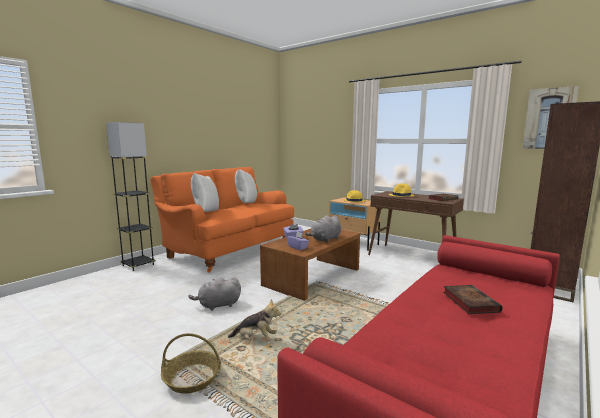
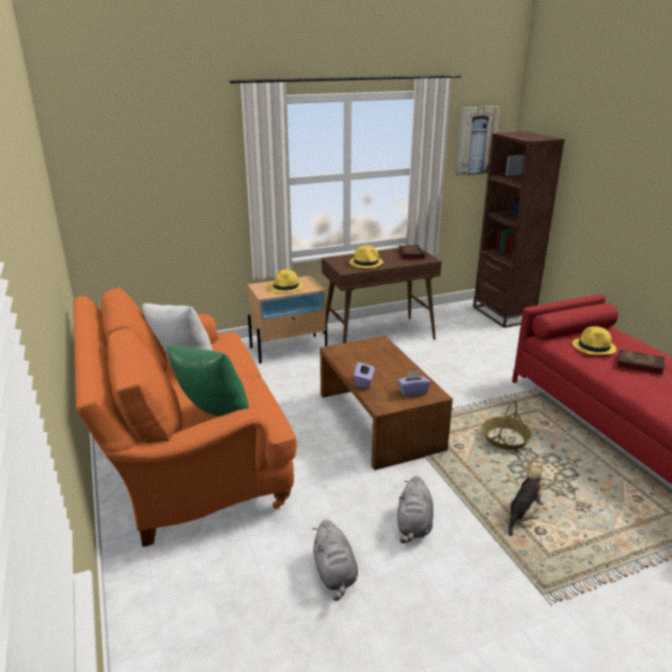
camera: 60 degrees left, 15 degrees up
grey floor lamp [106,122,156,271] -> none
basket [161,333,221,393] -> basket moved to [482,400,533,450]
white pillow [191,173,219,212] -> green pillow [167,346,249,417]
grey plush toy [305,215,341,243] -> grey plush toy moved to [312,520,358,601]
none -> yellow hat [572,326,617,355]

